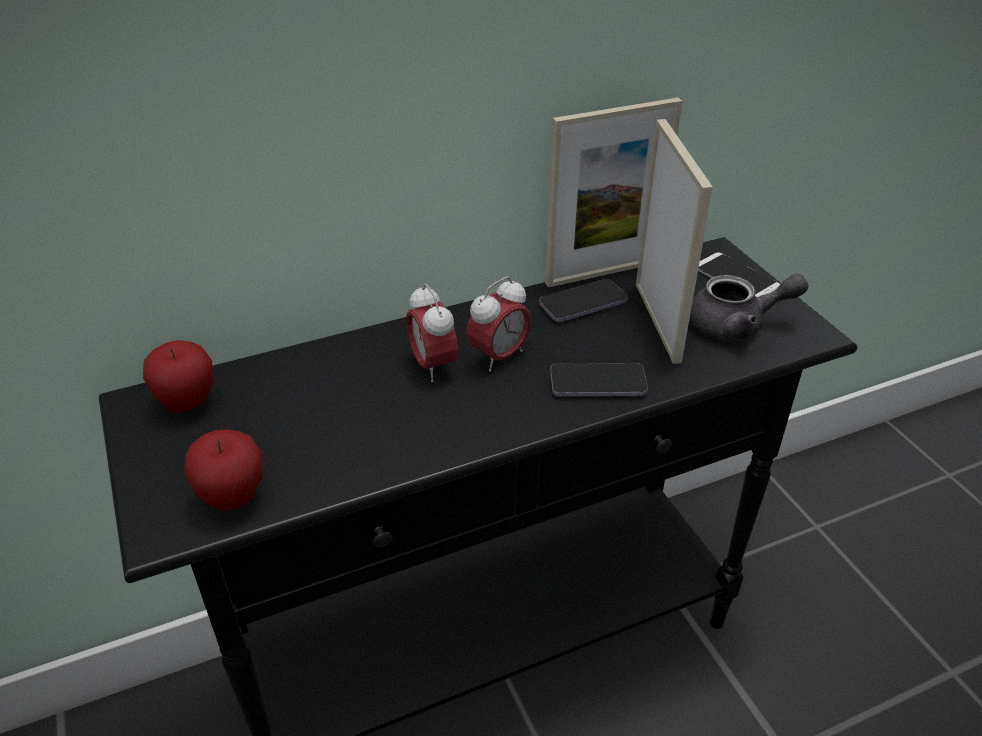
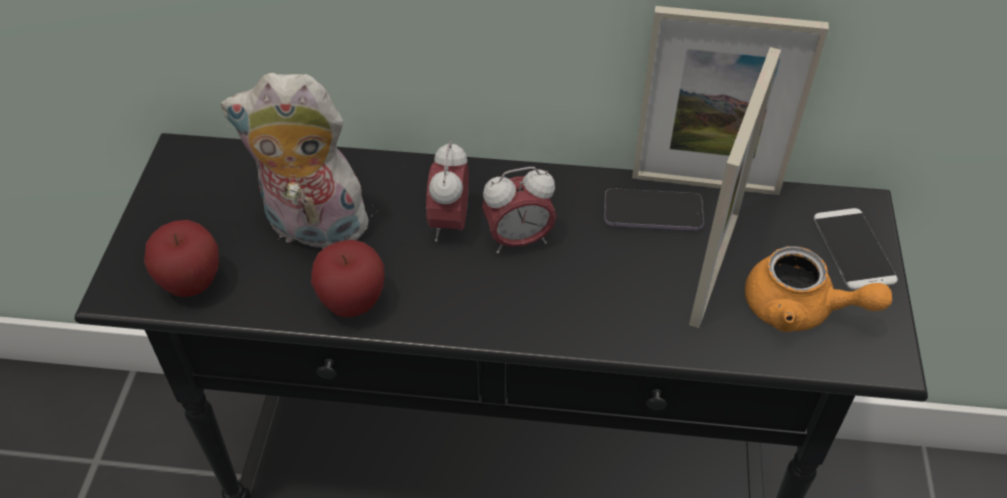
camera: 30 degrees right, 10 degrees up
apple [143,340,213,412] -> apple moved to [311,239,384,318]
phone [550,363,648,396] -> none
grey teapot [689,274,808,341] -> orange teapot [745,246,892,332]
none -> plush toy [221,73,378,249]

